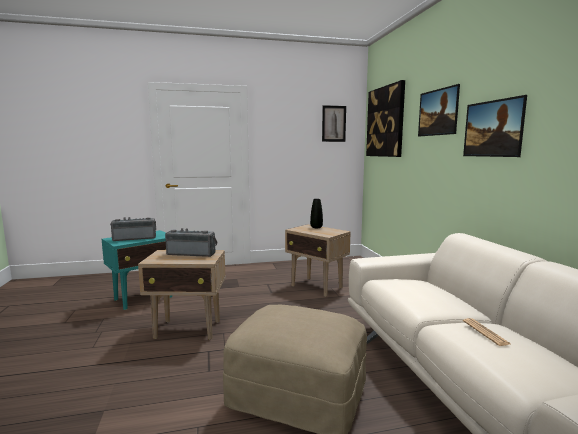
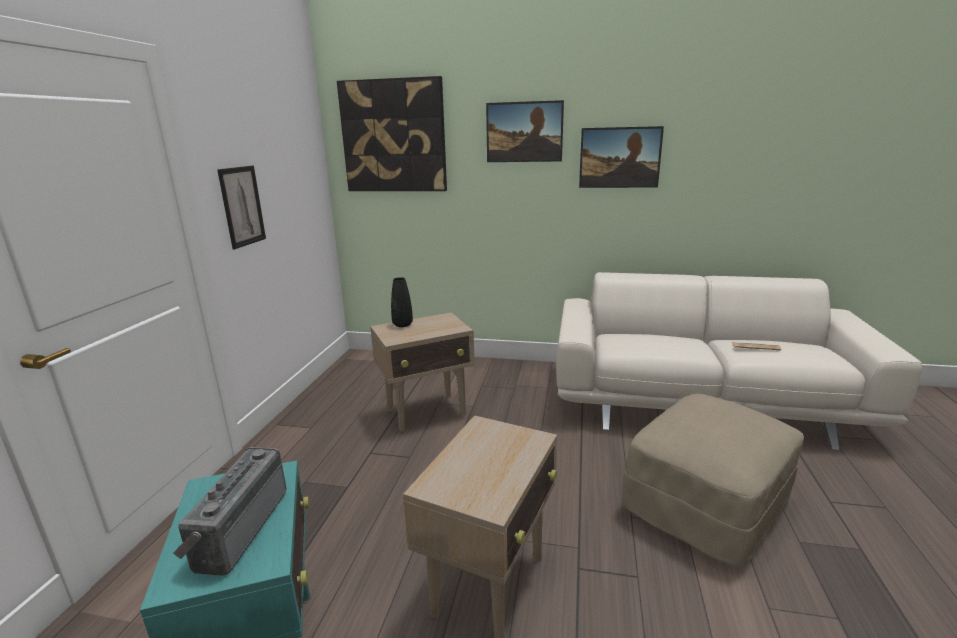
camera: 65 degrees left, 10 degrees up
radio [165,228,217,257] -> none
picture [322,105,346,142] -> picture moved to [217,166,266,249]

